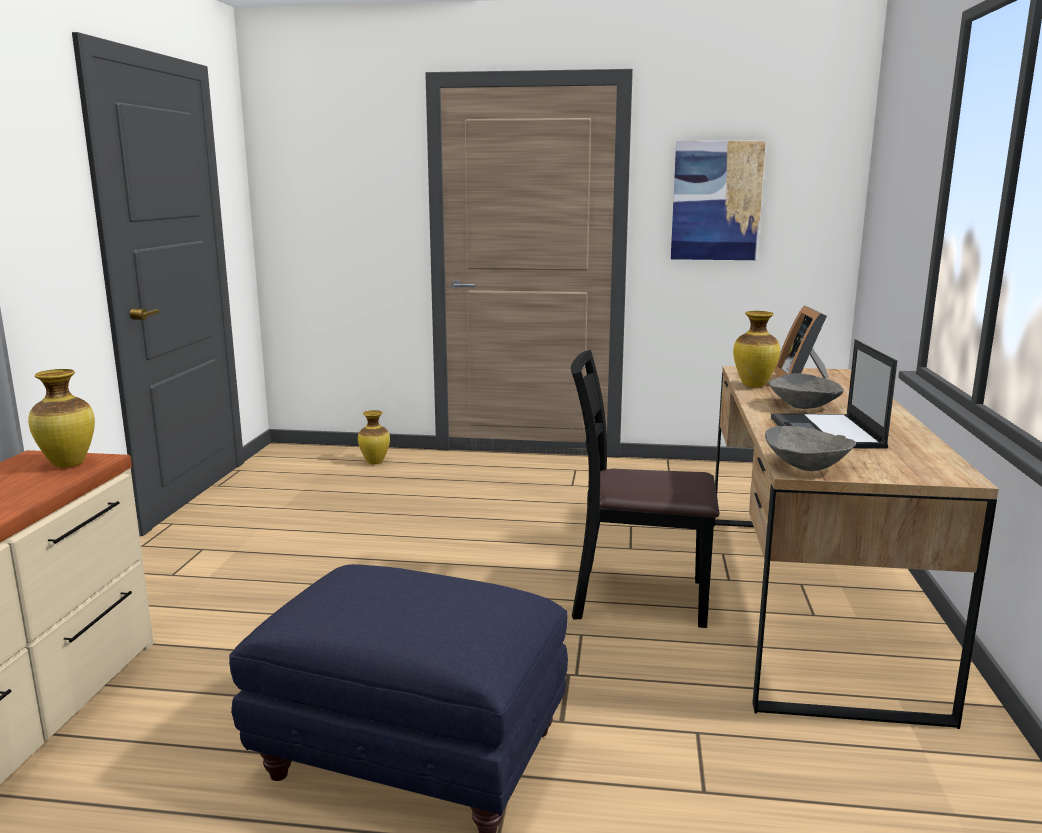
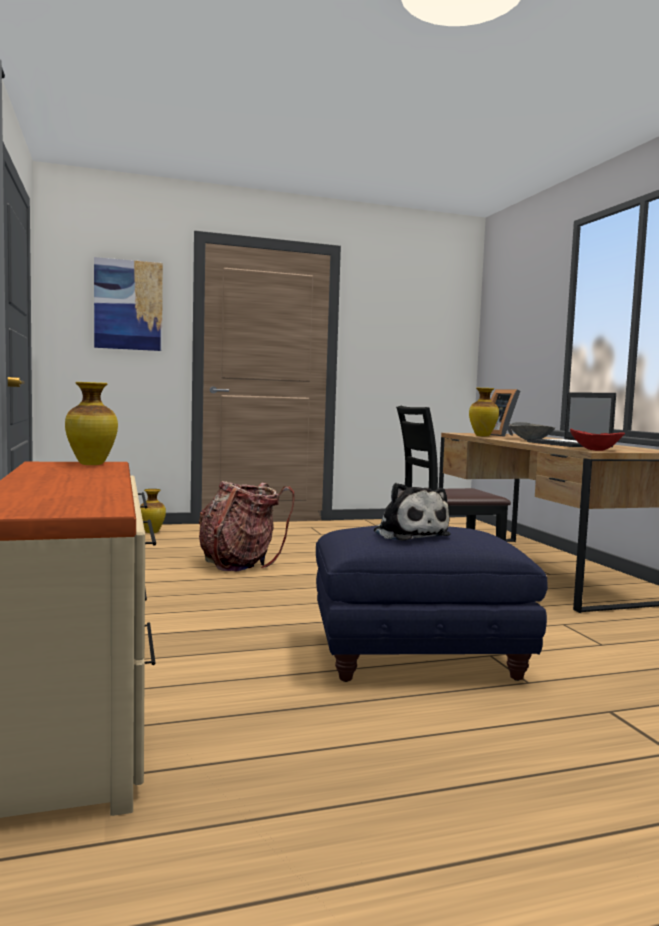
camera: 25 degrees left, 10 degrees down
picture [671,141,766,260] -> picture moved to [94,257,163,351]
grey bowl [765,426,856,471] -> red bowl [570,429,625,451]
none -> backpack [199,481,294,571]
none -> plush toy [374,483,451,541]

